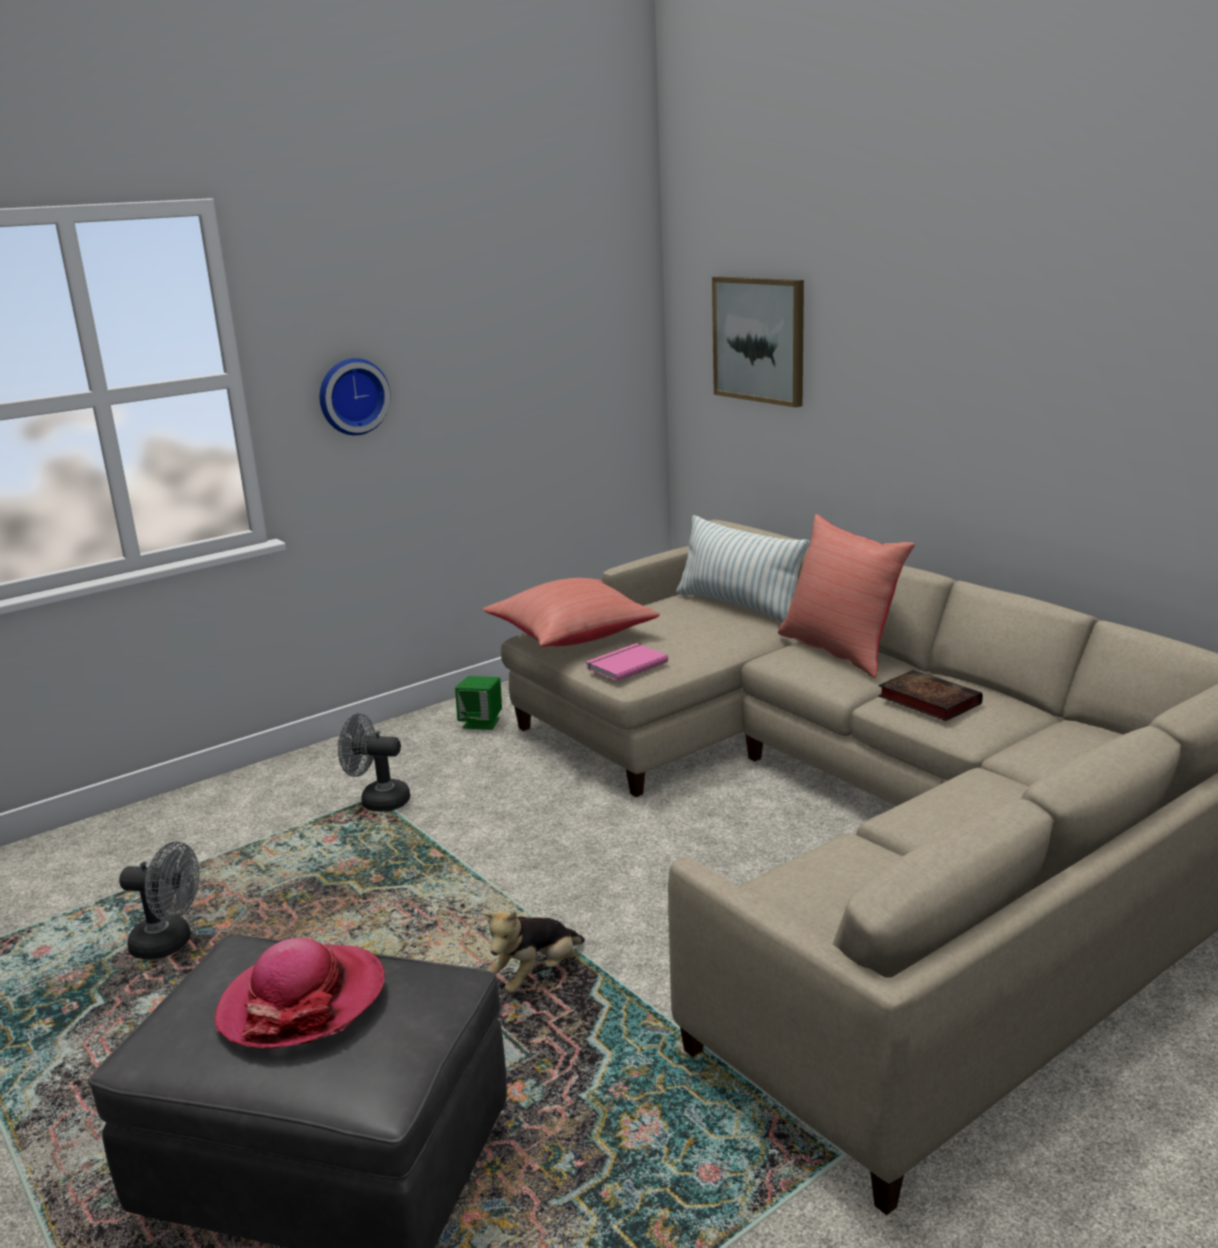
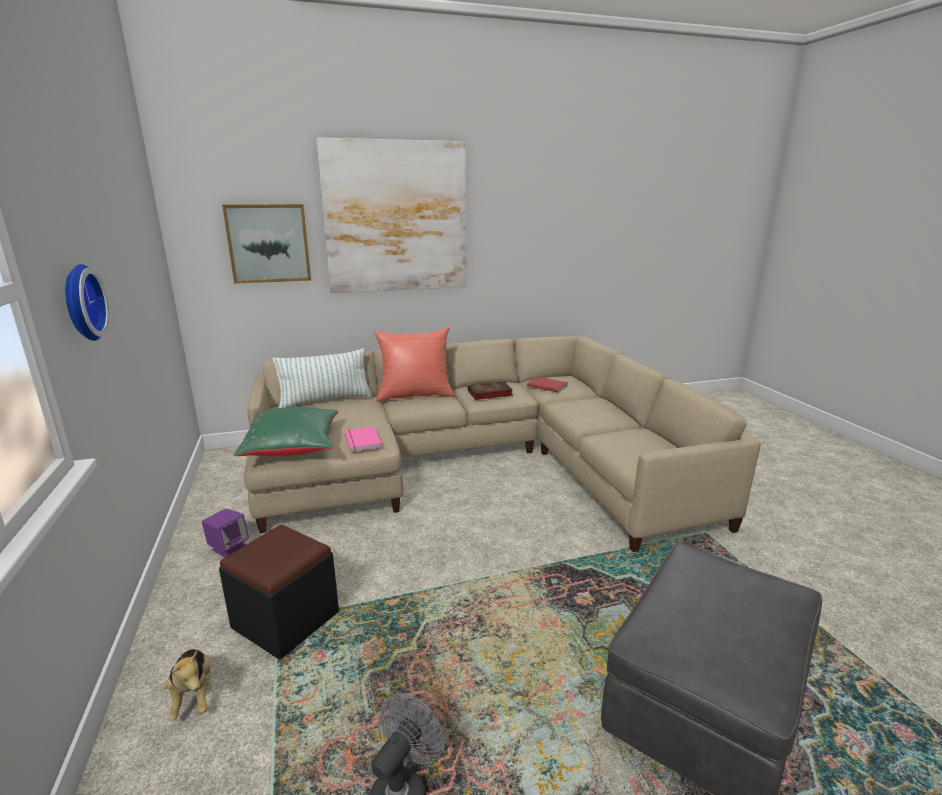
camera: 70 degrees left, 0 degrees up
hat [214,938,385,1049] -> none
grey fan [338,713,410,811] -> black ottoman [219,525,339,660]
green speaker [455,676,502,730] -> purple speaker [202,509,249,557]
red pillow [483,578,660,647] -> green pillow [233,407,338,456]
plush toy [483,911,585,993] -> plush toy moved to [162,649,211,721]
none -> picture [316,137,466,293]
none -> red book [527,377,568,392]

